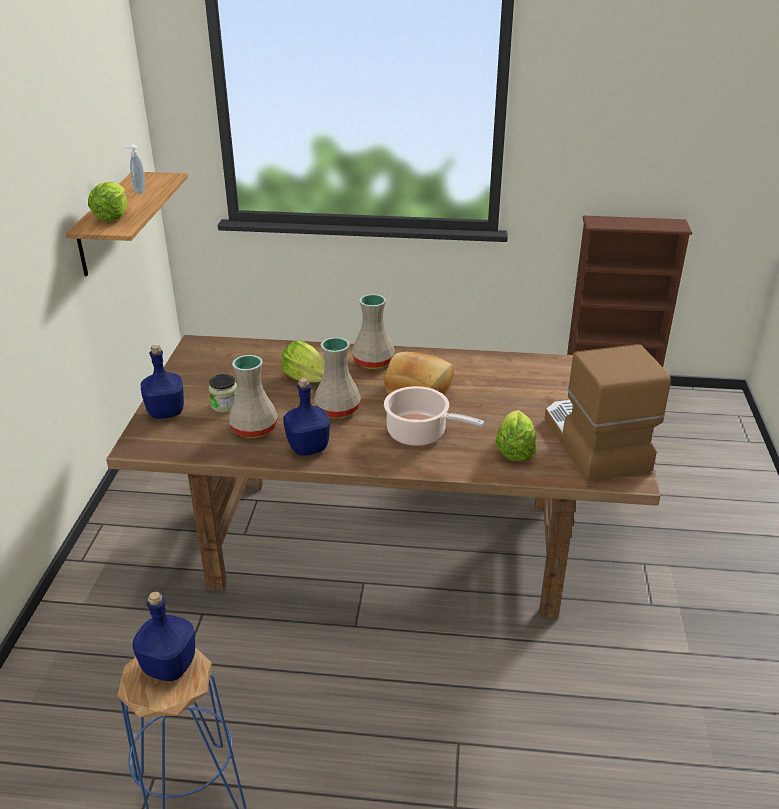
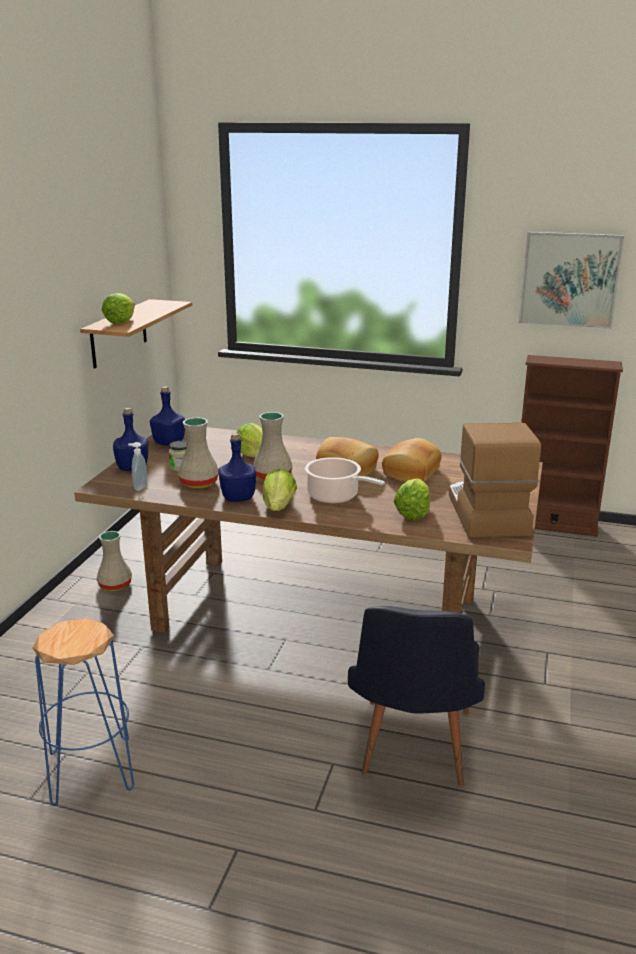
camera: 10 degrees right, 10 degrees down
soap dispenser [124,144,145,194] -> soap dispenser moved to [128,442,147,491]
blue bottle [132,591,195,681] -> blue bottle moved to [150,386,185,446]
beige vase [352,294,395,369] -> beige vase moved to [96,531,132,591]
none -> lettuce [263,469,297,511]
none -> black chair [348,606,485,786]
none -> bread [382,438,442,482]
none -> picture [519,232,624,329]

